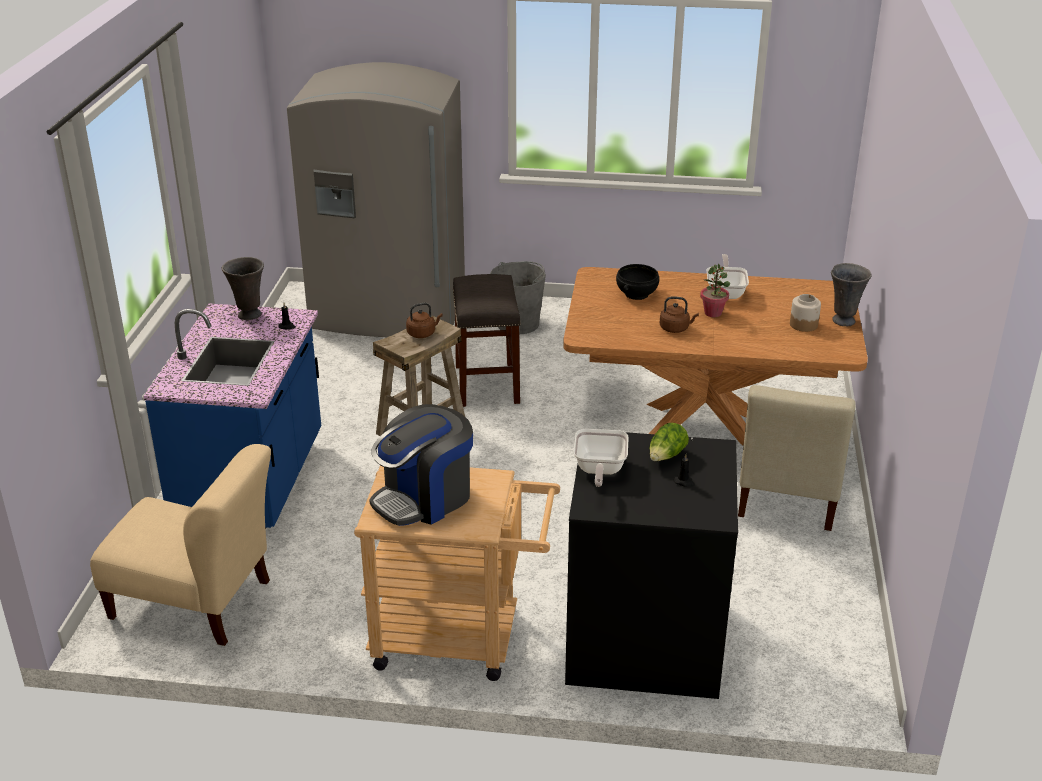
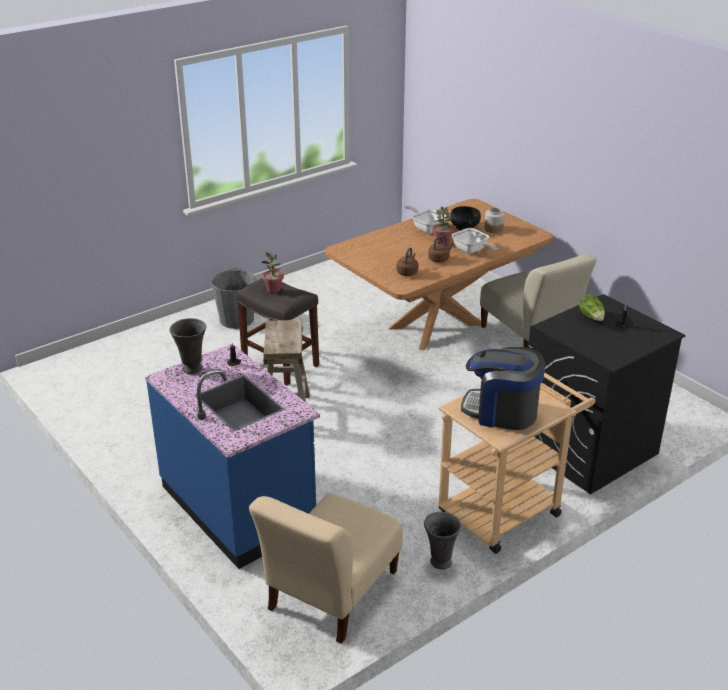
camera: 45 degrees left, 0 degrees up
beige chair [90,444,271,646] -> beige chair turned 150 degrees clockwise [249,494,403,644]
grey fridge [287,62,465,337] -> none
coffee machine [369,404,473,526] -> coffee machine turned 105 degrees clockwise [461,347,545,430]
brown kettle [406,303,443,338] -> brown kettle moved to [396,248,418,276]
frying pan [574,429,629,487] -> frying pan moved to [452,228,498,254]
black bowl [616,264,659,300] -> black bowl moved to [450,206,481,230]
grey vase [831,263,872,326] -> grey vase moved to [424,512,461,570]
none -> potted plant [262,252,284,293]

